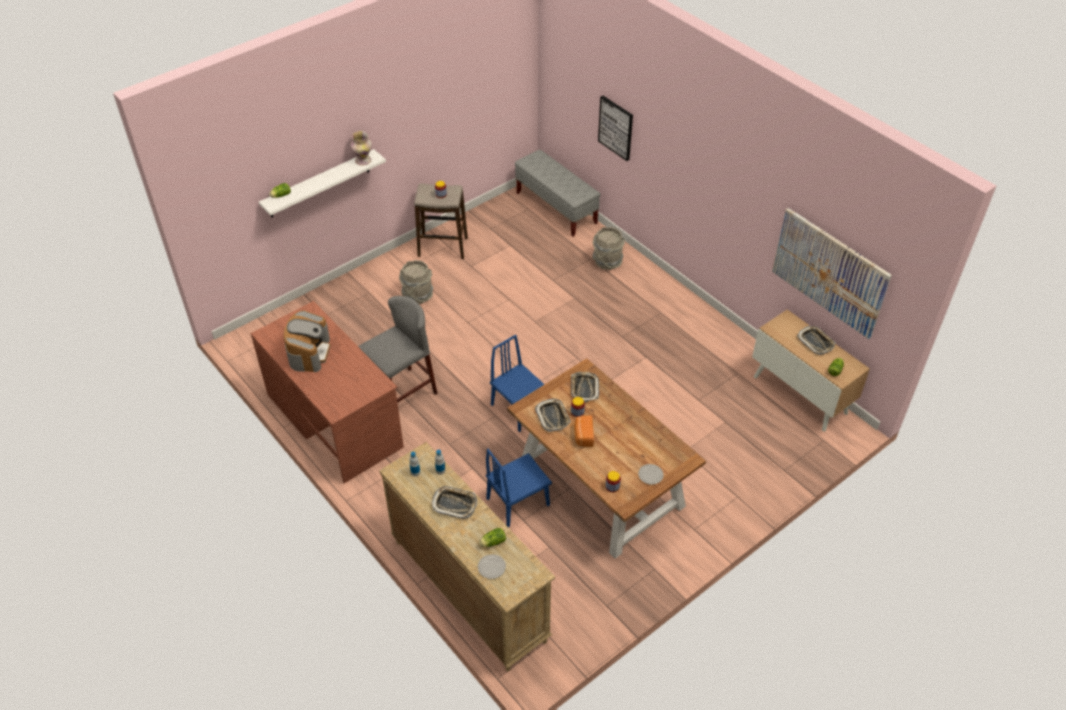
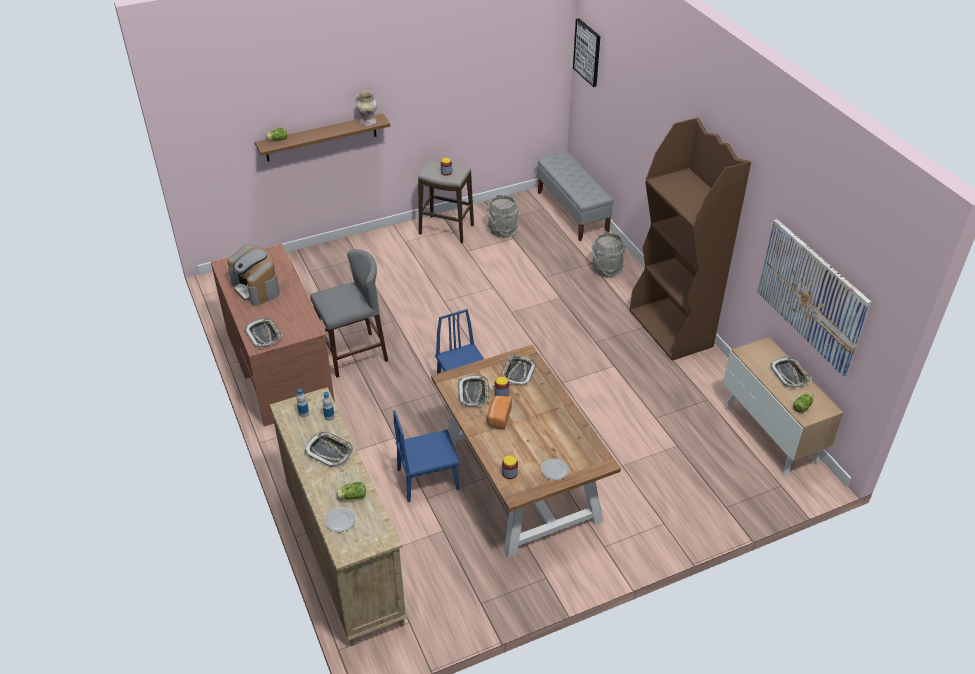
camera: 15 degrees right, 5 degrees down
white shelf [259,149,386,218] -> brown shelf [255,114,390,161]
coffee machine [284,310,330,372] -> coffee machine turned 120 degrees clockwise [227,245,280,306]
grey bucket [399,260,433,304] -> grey bucket moved to [487,194,519,238]
picture [598,96,633,161] -> picture moved to [573,18,600,87]
none -> tray [244,318,283,348]
none -> brown bookcase [630,118,751,361]

